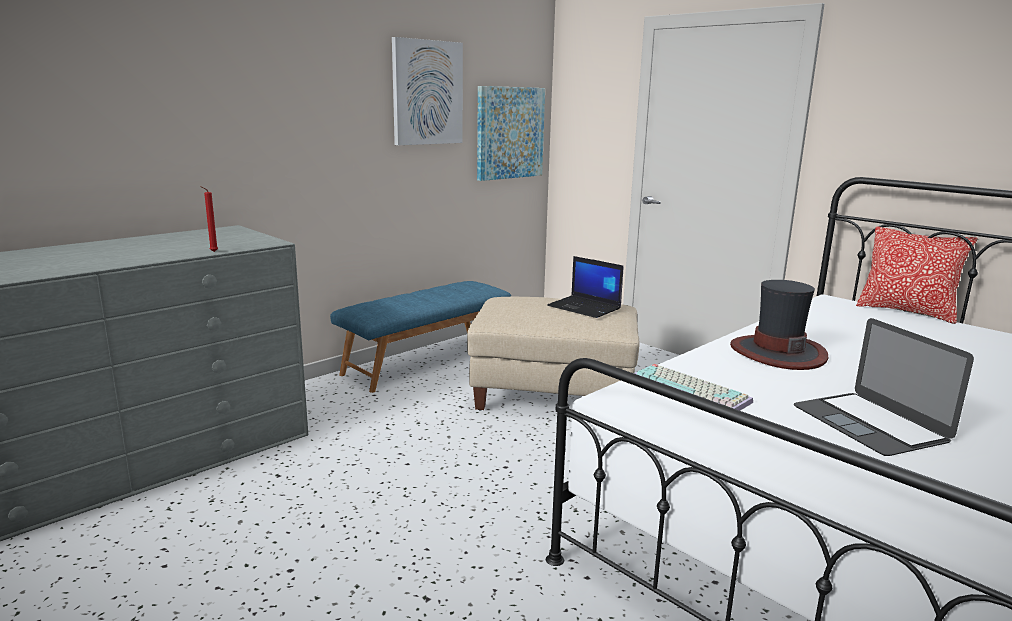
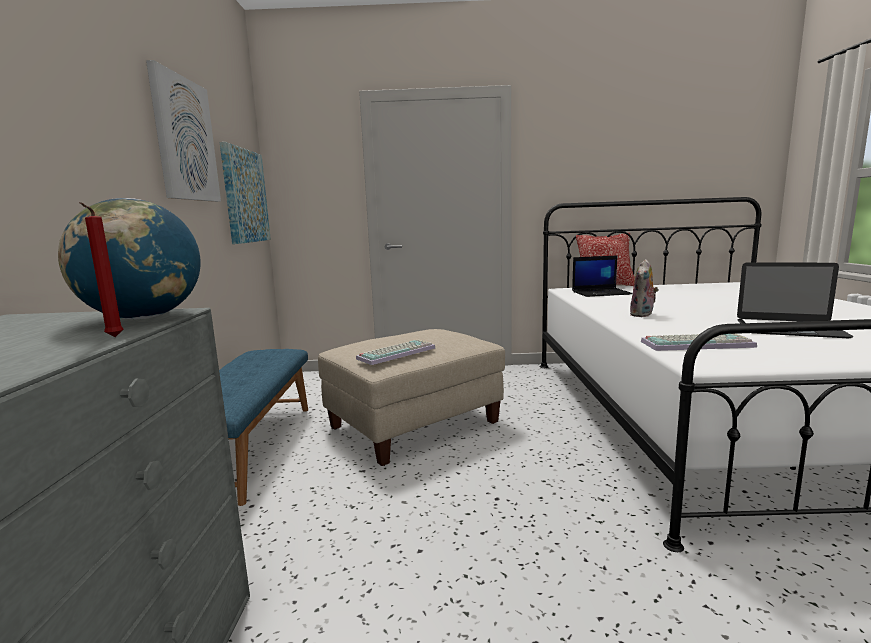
camera: 45 degrees left, 5 degrees down
laptop [547,256,624,318] -> laptop moved to [572,255,632,297]
hat [730,280,828,370] -> plush toy [630,259,658,317]
none -> globe [58,198,201,319]
none -> keyboard [356,339,435,365]

